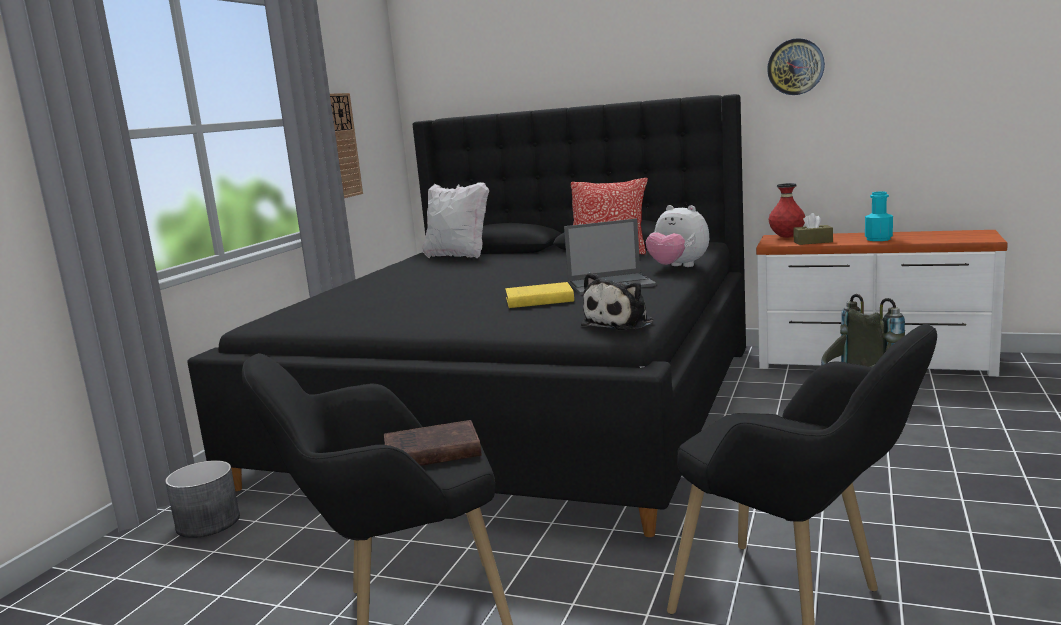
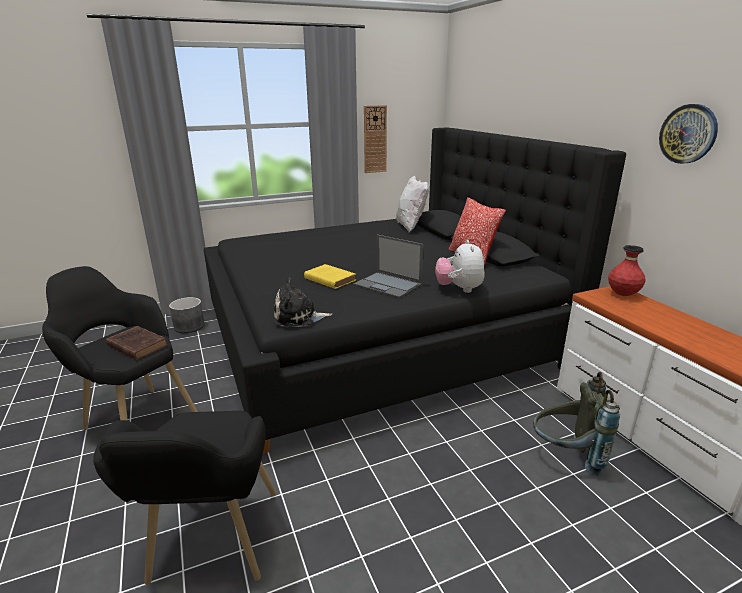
camera: 45 degrees right, 10 degrees up
brown tissue box [794,213,833,245] -> none
turquoise bottle [865,191,893,241] -> none

